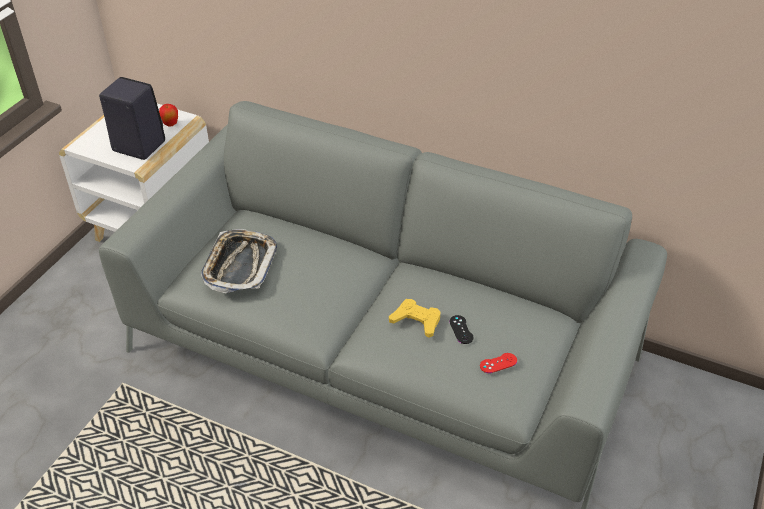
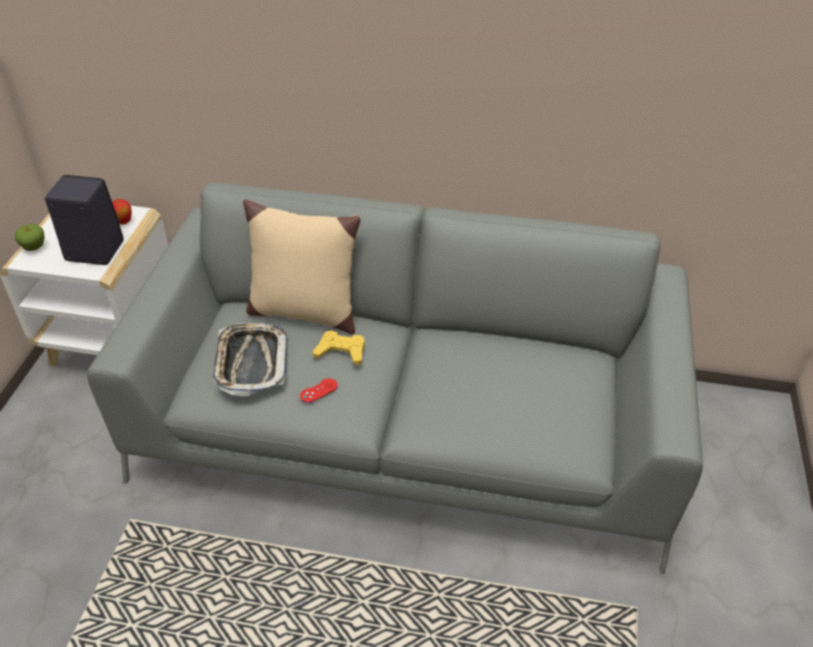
camera: 15 degrees left, 0 degrees up
yellow game controller [389,299,440,338] -> yellow game controller moved to [312,331,365,365]
black game controller [449,315,474,344] -> none
red game controller [480,353,517,373] -> red game controller moved to [300,378,338,403]
none -> apple [15,224,45,251]
none -> beige pillow [243,200,360,334]

